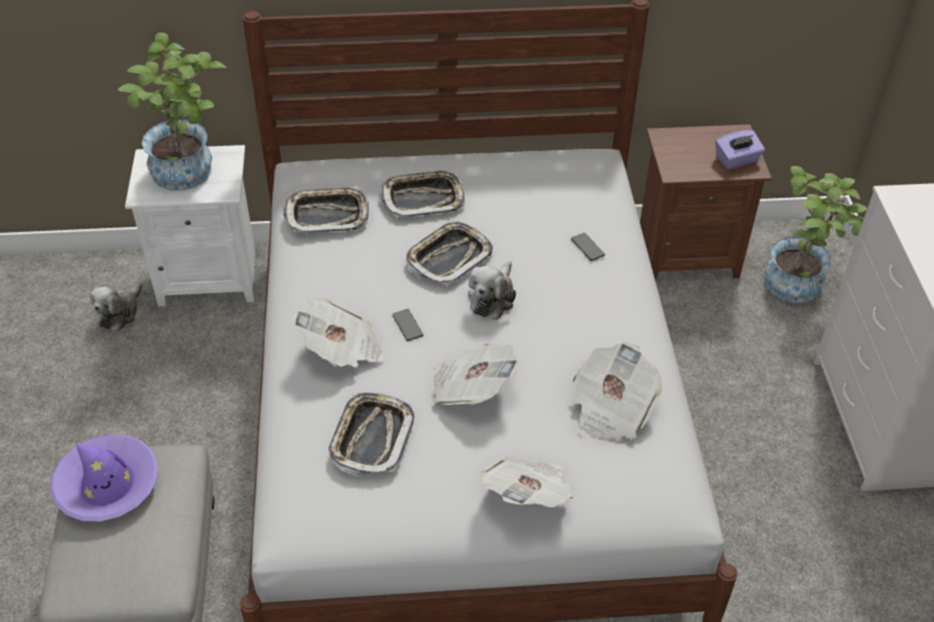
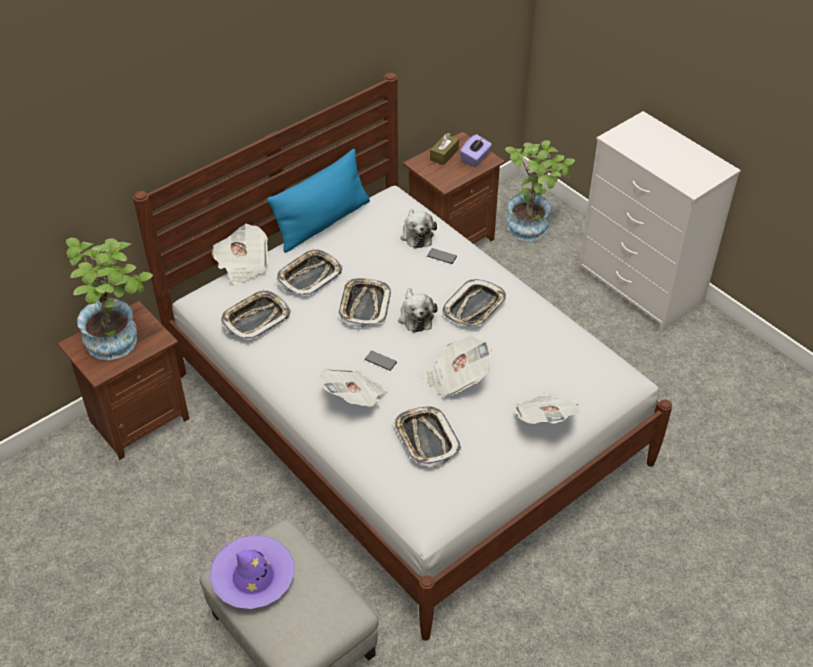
camera: 35 degrees left, 0 degrees up
plush toy [90,282,142,331] -> plush toy moved to [401,209,437,248]
white nightstand [125,145,255,306] -> brown nightstand [58,301,189,460]
newspaper [573,342,662,440] -> newspaper moved to [212,223,268,285]
none -> blue pillow [267,149,370,253]
none -> brown tissue box [430,133,459,165]
none -> tray [443,279,506,326]

